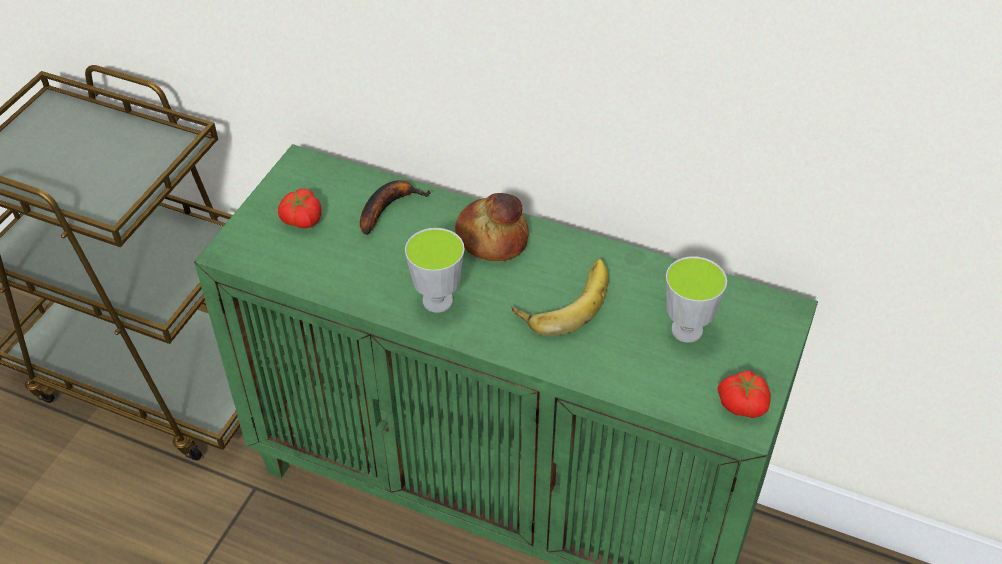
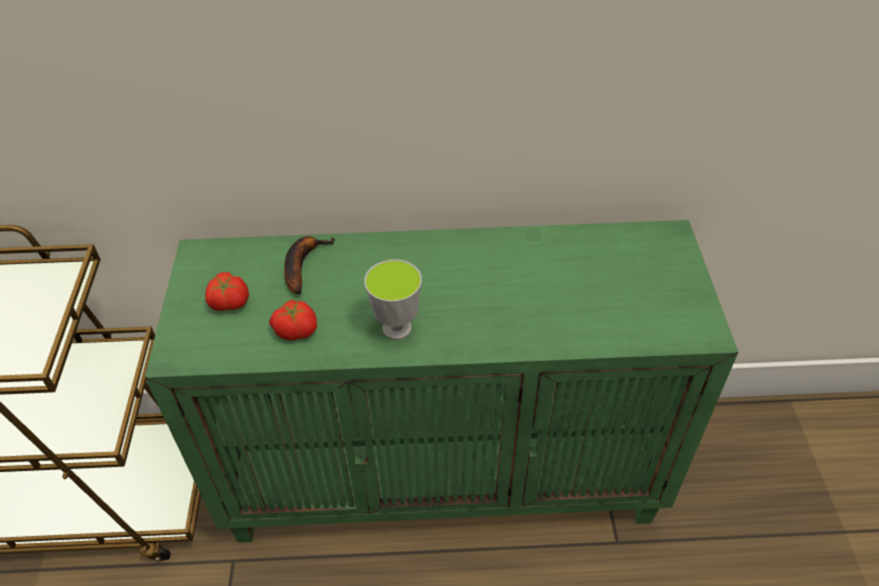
camera: 25 degrees left, 0 degrees up
bread [455,193,529,261] -> none
banana [512,259,609,336] -> none
cup [666,256,727,343] -> none
tomato [717,371,771,418] -> tomato moved to [269,300,317,341]

